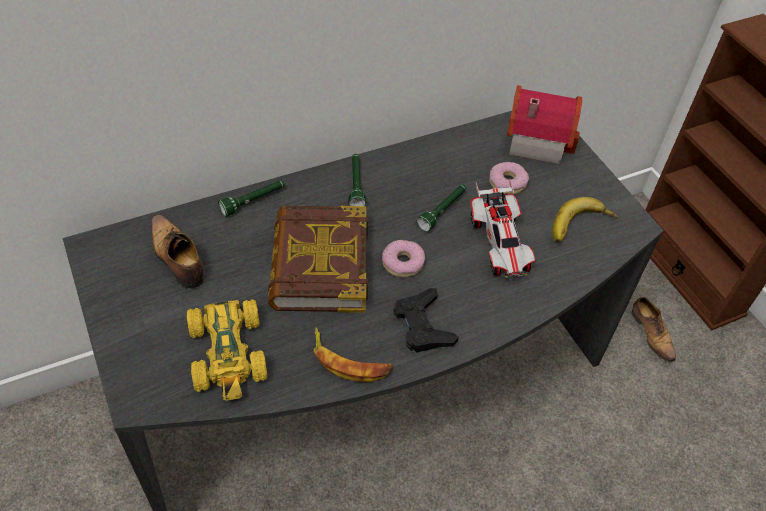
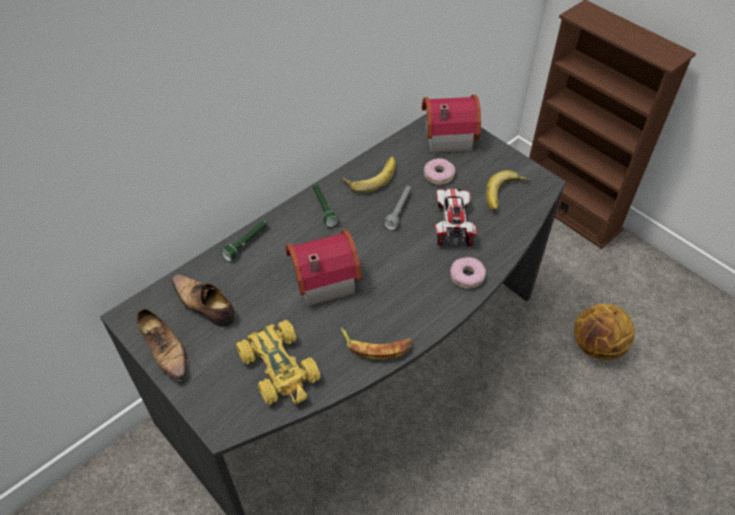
camera: 15 degrees left, 0 degrees up
book [268,205,368,313] -> toy house [286,230,362,306]
donut [382,240,425,277] -> donut moved to [450,257,486,289]
black game controller [393,288,458,352] -> none
green flashlight [417,185,466,232] -> grey flashlight [384,186,411,230]
toy car [470,179,536,278] -> toy car turned 150 degrees counterclockwise [435,188,477,246]
shoe [632,297,676,362] -> shoe moved to [136,309,187,381]
none -> banana [343,156,396,193]
none -> basketball [574,304,635,360]

